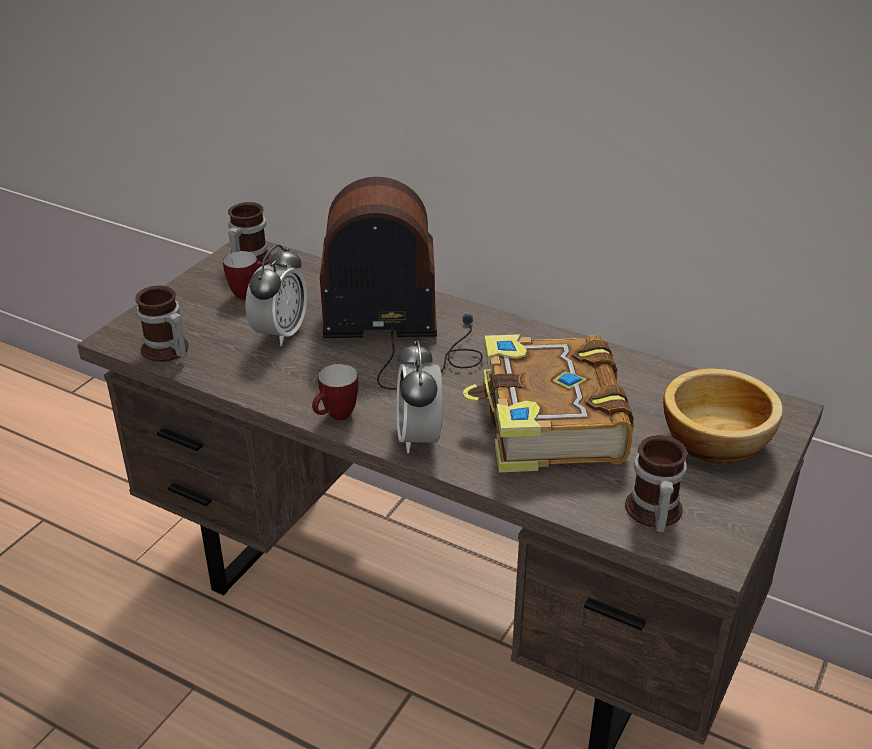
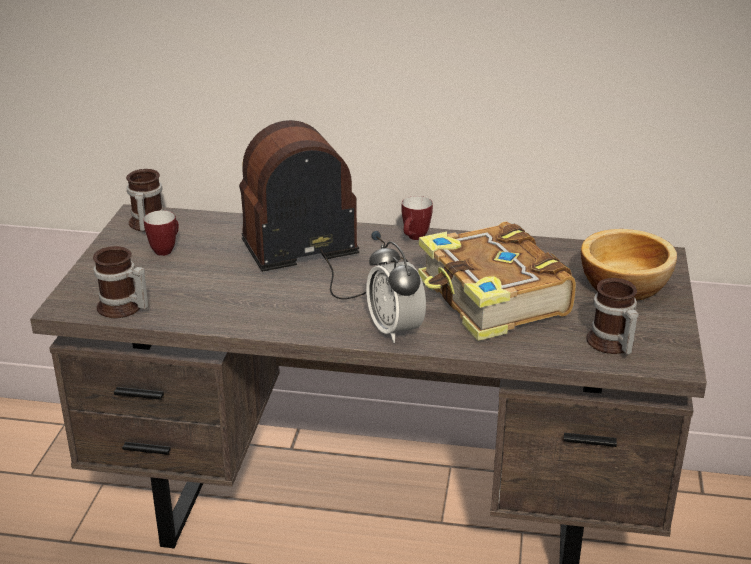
camera: 20 degrees left, 5 degrees down
alarm clock [246,244,307,346] -> none
mug [312,364,359,420] -> mug moved to [401,196,433,240]

